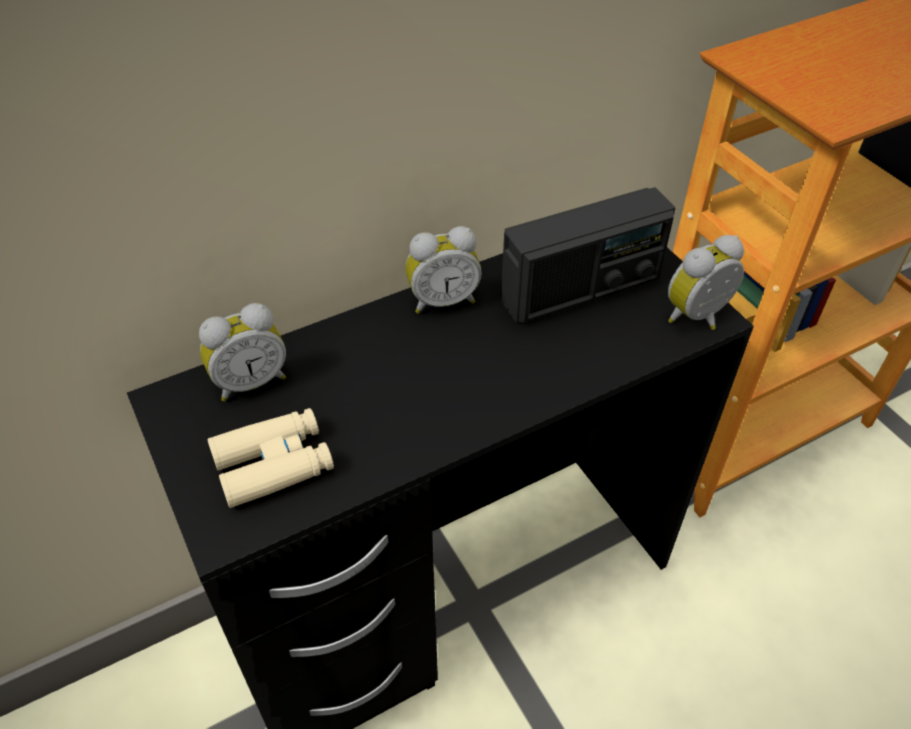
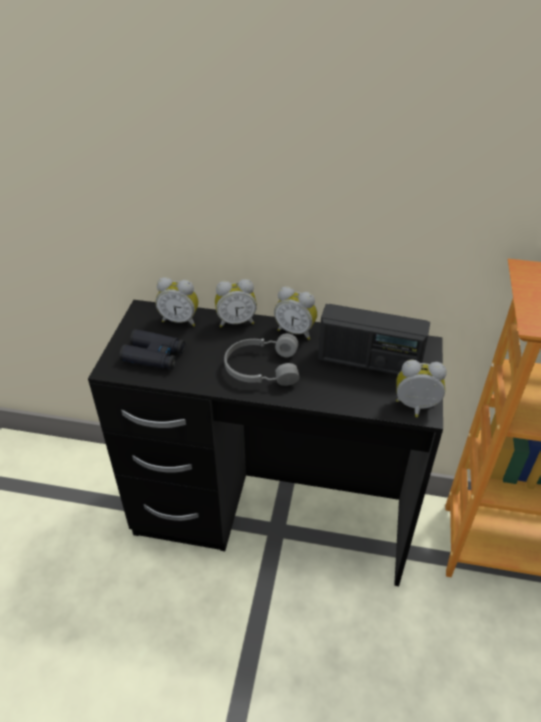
camera: 40 degrees right, 5 degrees down
beige binoculars [207,408,334,508] -> black binoculars [119,329,185,370]
none -> alarm clock [215,279,257,327]
none -> grey headphones [224,333,300,386]

